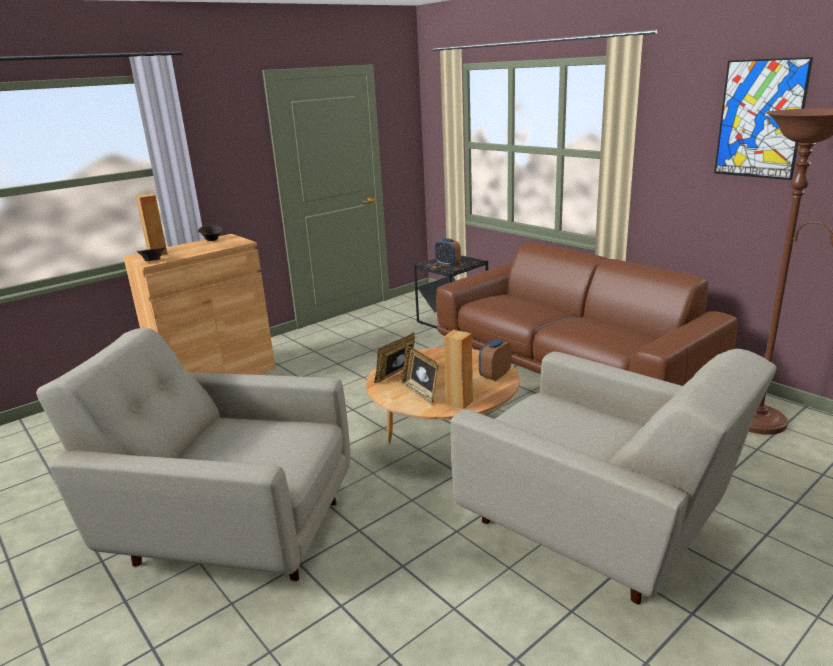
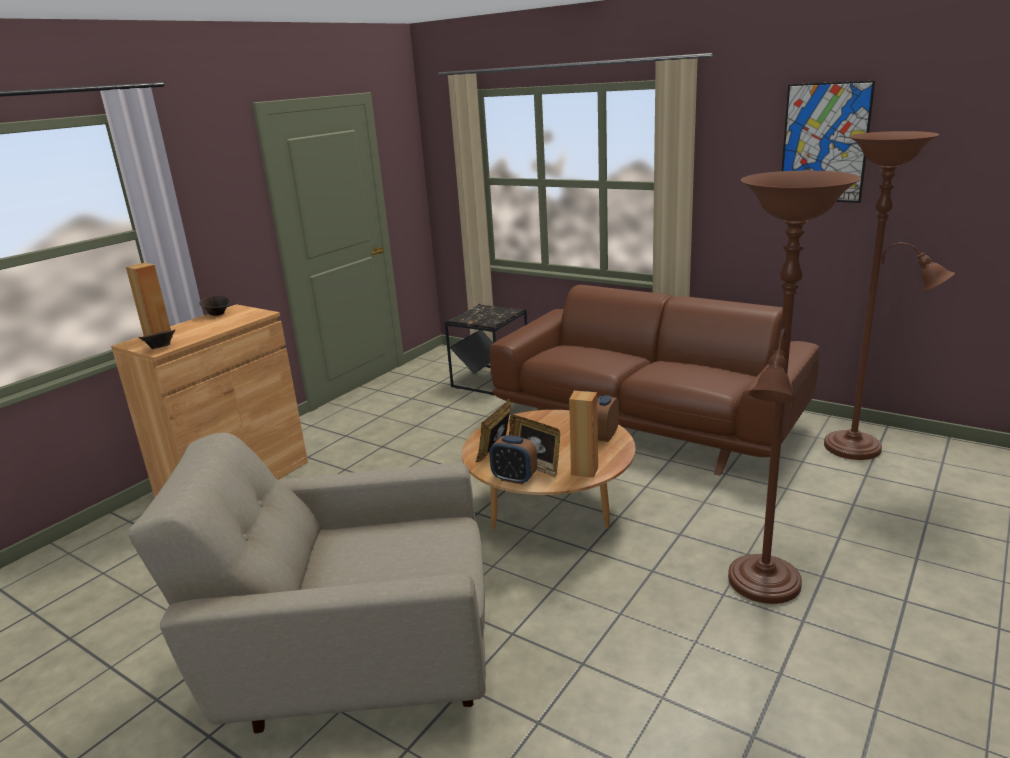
camera: 15 degrees left, 0 degrees up
alarm clock [435,238,461,266] -> alarm clock moved to [489,435,537,484]
beige armchair [451,349,777,604] -> brown floor lamp [728,171,861,604]

